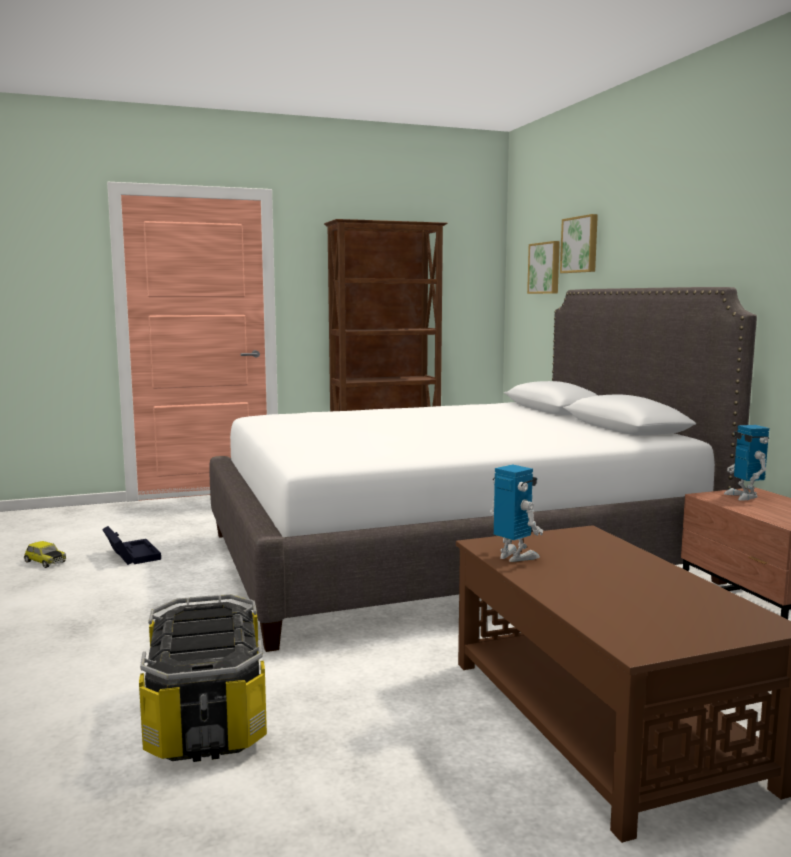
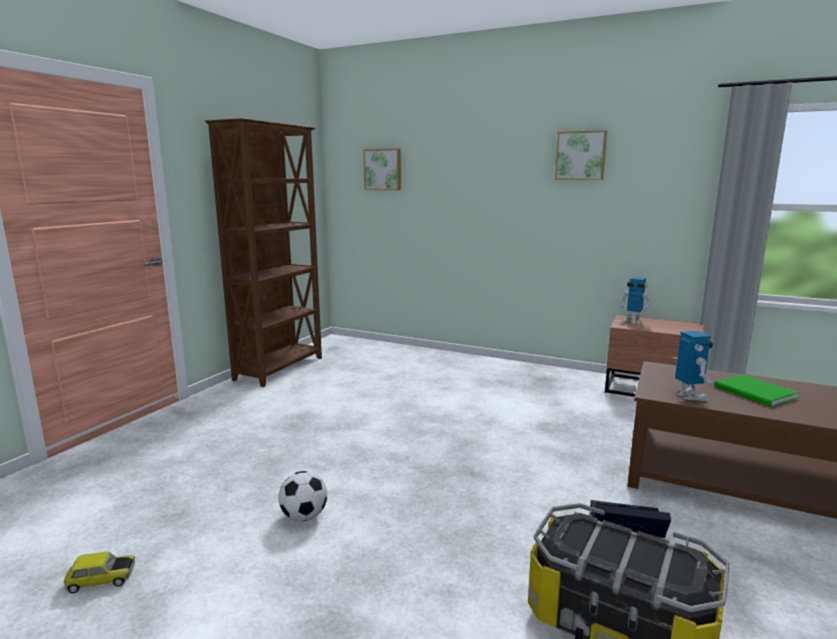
camera: 45 degrees left, 5 degrees up
black storage box [102,526,161,565] -> black storage box moved to [590,500,671,538]
white bed [209,287,757,652] -> none
toy robot [490,464,543,562] -> toy robot turned 75 degrees clockwise [675,331,713,401]
picture [560,214,598,273] -> picture moved to [555,130,607,180]
none -> football [278,471,327,521]
none -> green book [714,374,799,407]

